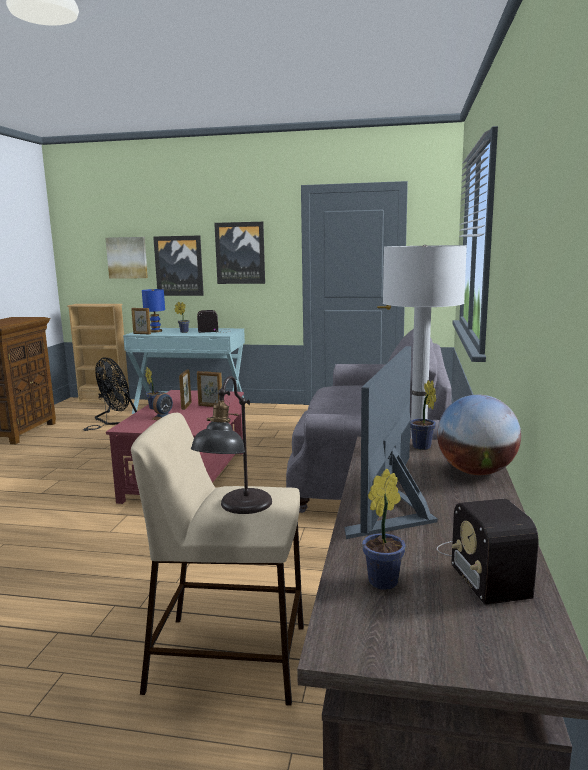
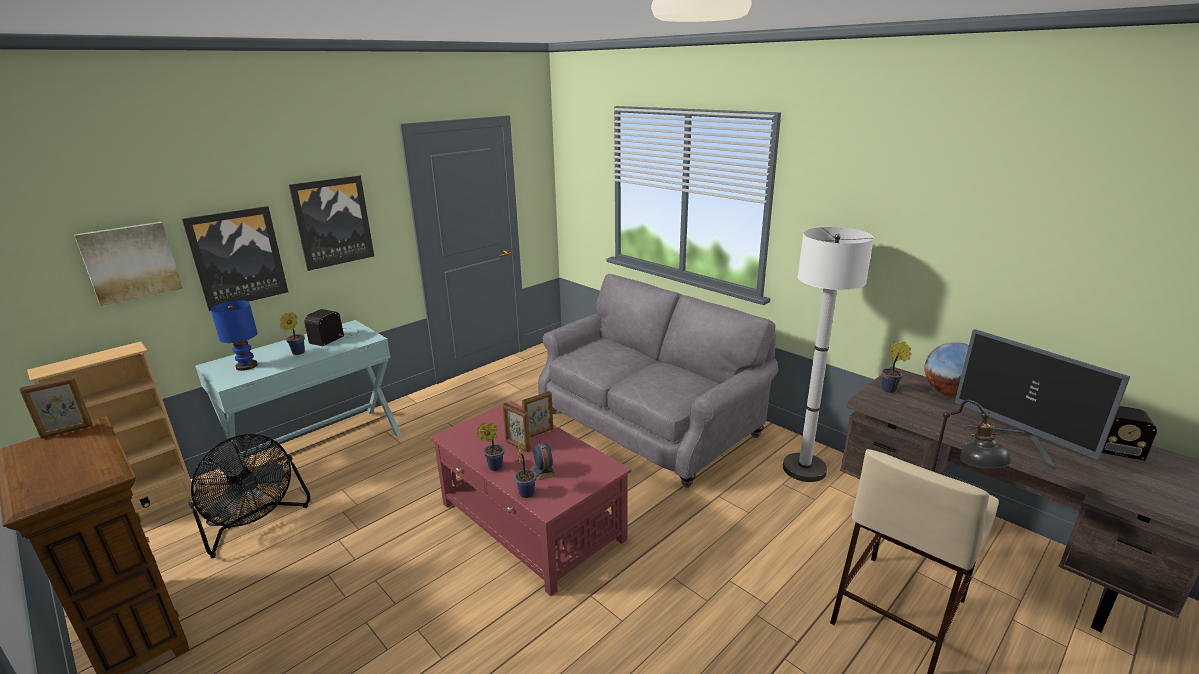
camera: 55 degrees left, 10 degrees up
black fan [83,357,137,431] -> black fan turned 135 degrees clockwise [188,434,310,559]
picture frame [131,308,151,334] -> picture frame moved to [19,376,93,439]
potted plant [362,469,406,590] -> potted plant moved to [514,441,537,498]

